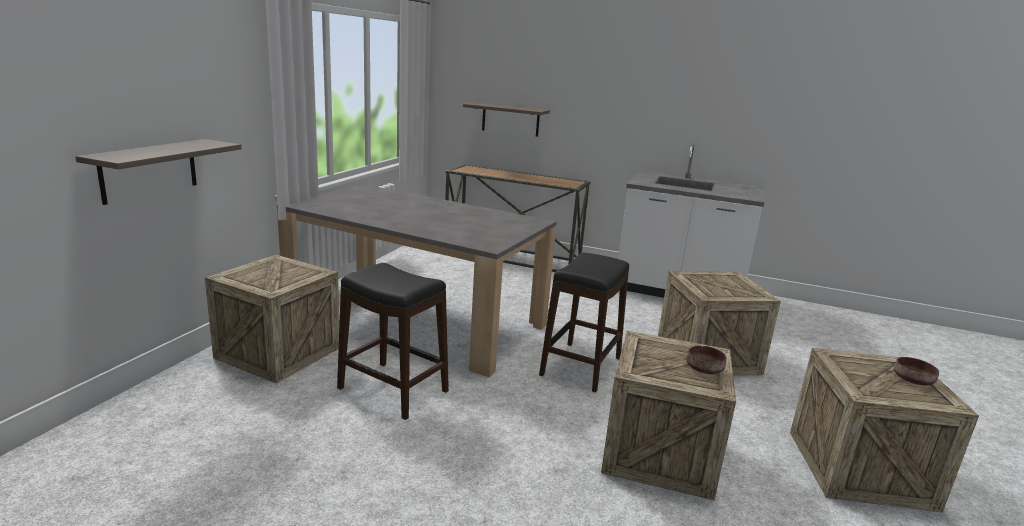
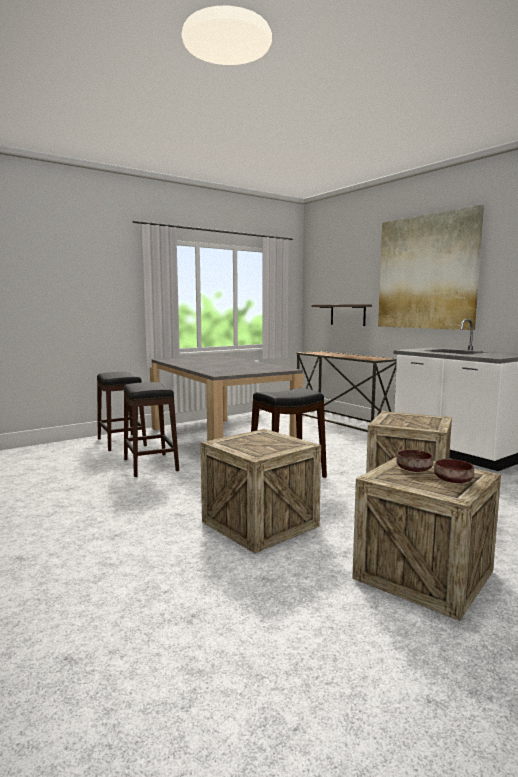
camera: 35 degrees right, 10 degrees down
shelf [75,139,242,205] -> none
crate [205,255,339,383] -> black stool [97,372,147,451]
brown bowl [686,345,727,374] -> brown bowl moved to [396,450,433,472]
none -> picture [378,205,484,330]

